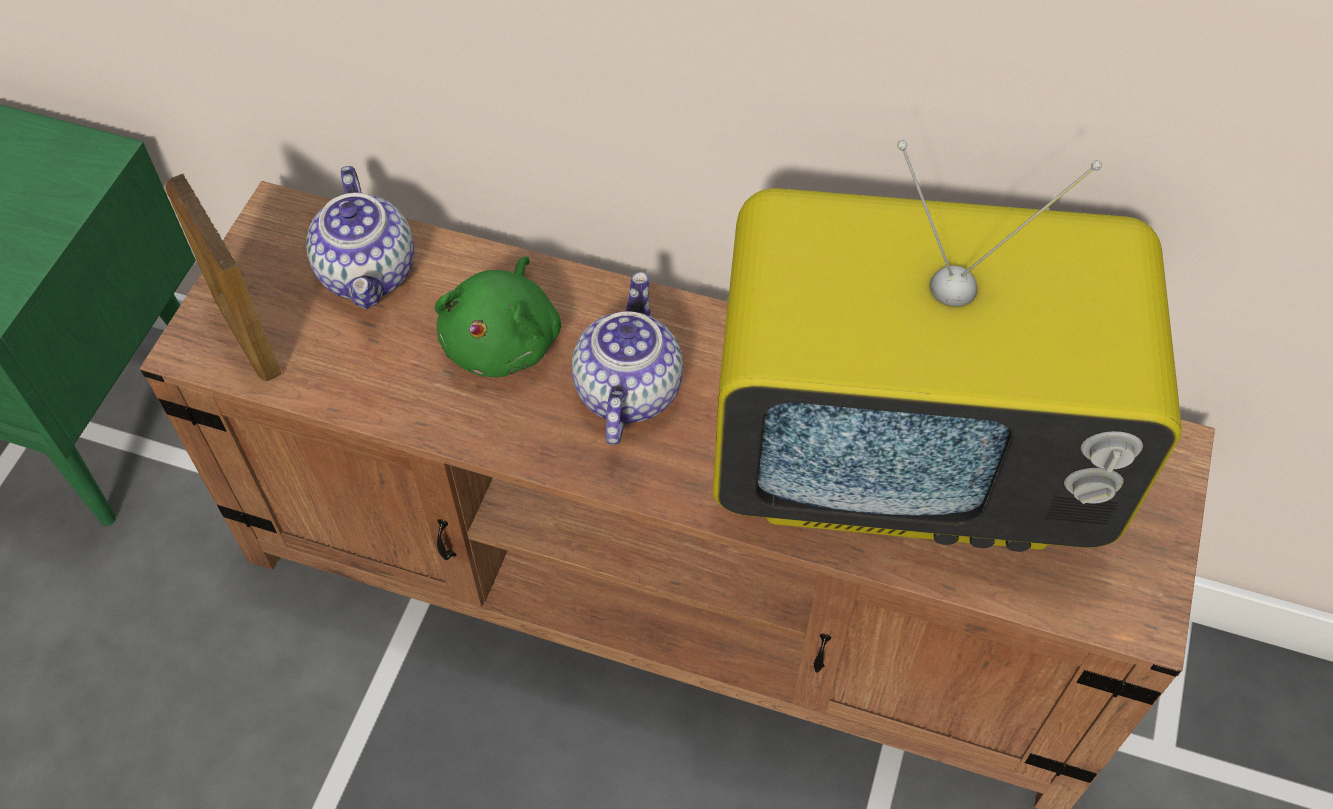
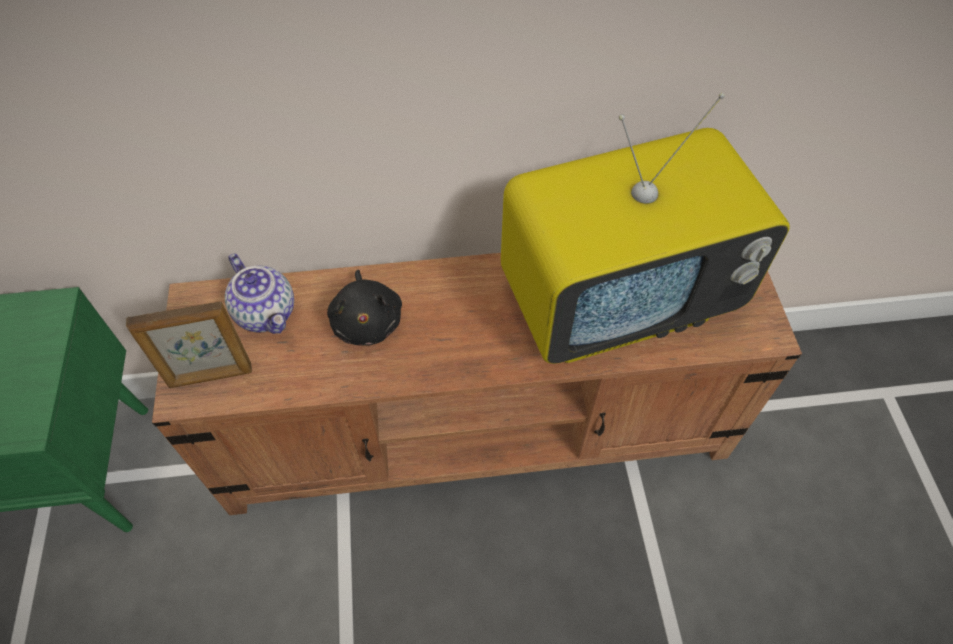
camera: 25 degrees left, 0 degrees up
picture frame [166,174,282,381] -> picture frame turned 45 degrees counterclockwise [126,301,252,388]
green plush toy [435,256,561,377] -> black plush toy [327,270,402,346]
teapot [572,272,683,445] -> none

